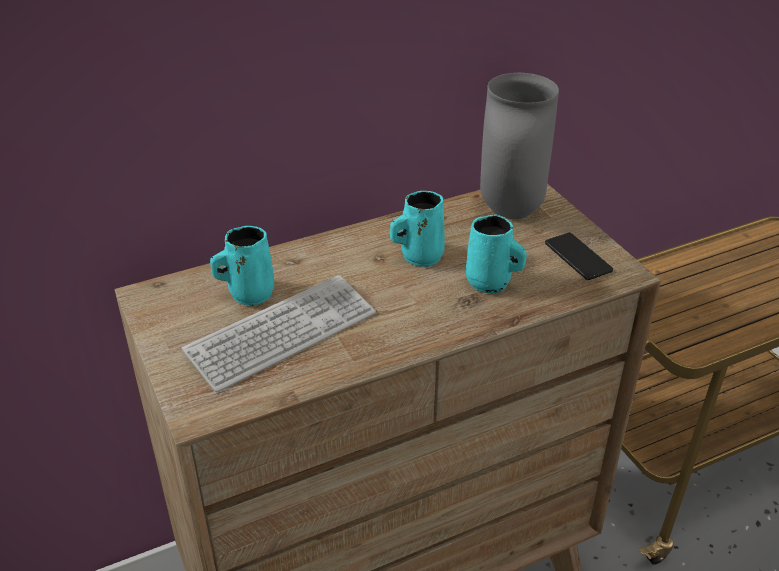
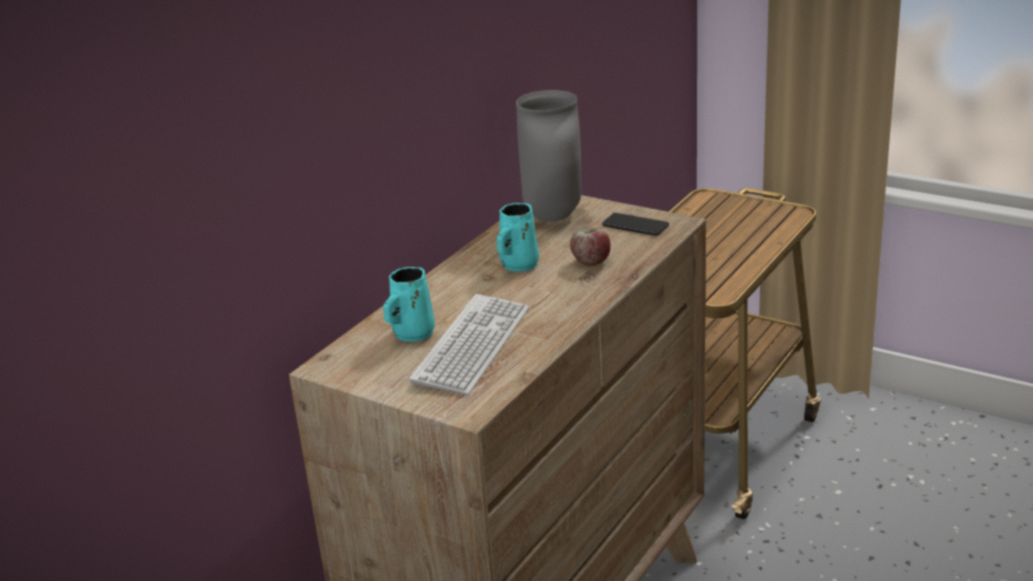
camera: 30 degrees left, 10 degrees down
turquoise mug [466,215,526,294] -> apple [570,228,611,266]

